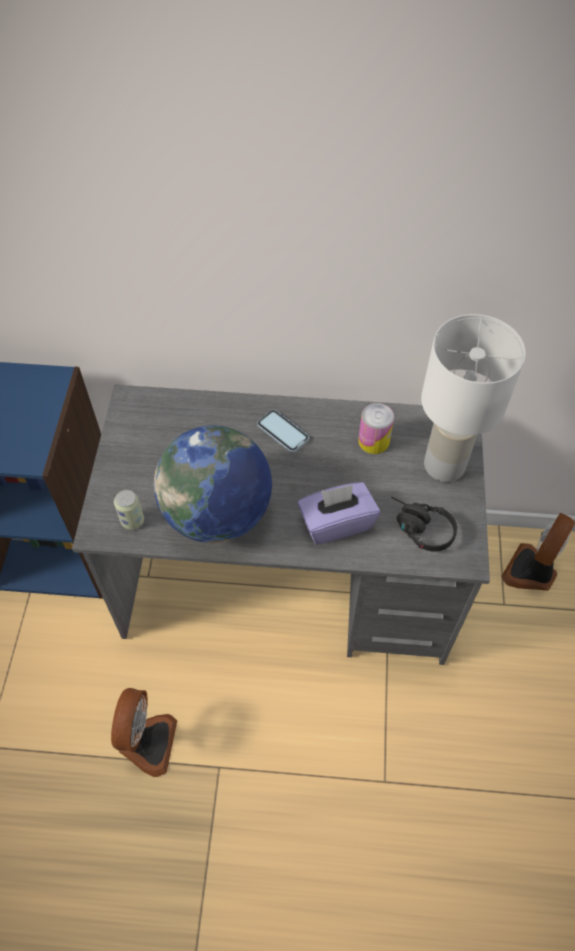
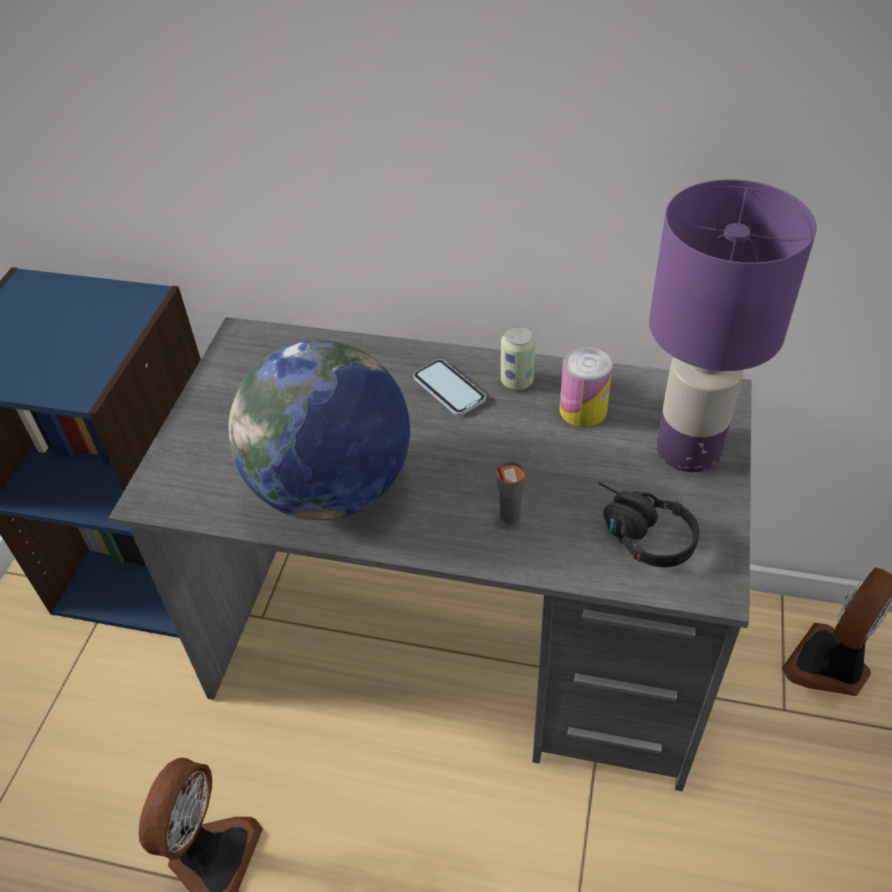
camera: 10 degrees right, 10 degrees down
can [114,490,144,530] -> can moved to [501,326,535,390]
purple tissue box [298,482,380,545] -> grey cup [496,461,526,523]
white table lamp [421,314,526,482] -> purple table lamp [649,179,816,472]

